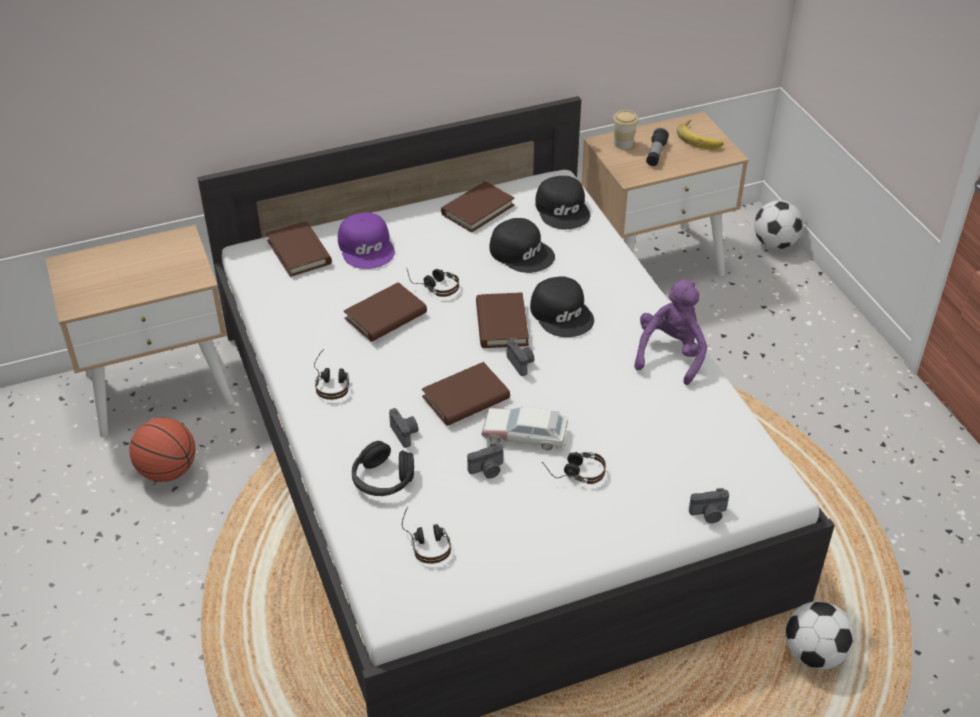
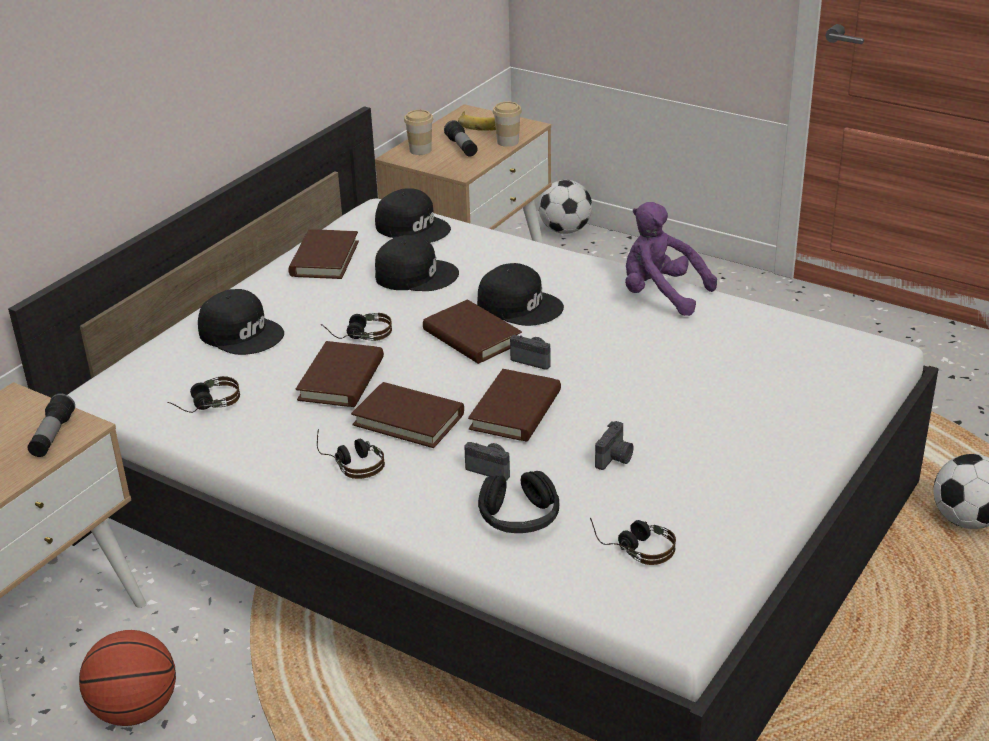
camera: 35 degrees left, 10 degrees down
brown book [266,221,332,277] -> brown book moved to [351,382,464,448]
purple cap [338,212,395,269] -> black cap [198,289,284,355]
toy car [482,407,568,450] -> none
headphones [542,452,606,484] -> headphones moved to [167,376,240,413]
purple plush toy [634,279,707,385] -> purple plush toy turned 45 degrees counterclockwise [625,202,717,316]
camera [689,488,729,523] -> none
none -> flashlight [27,393,75,457]
none -> cup [493,101,522,147]

